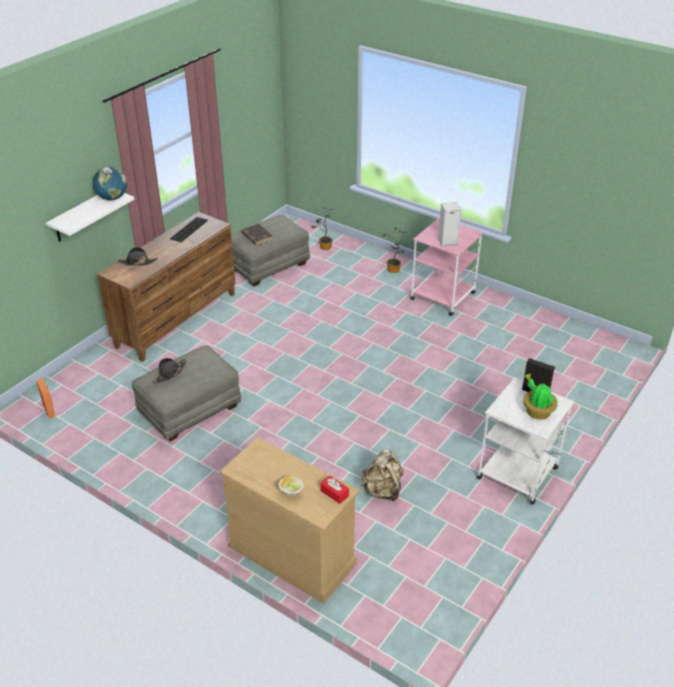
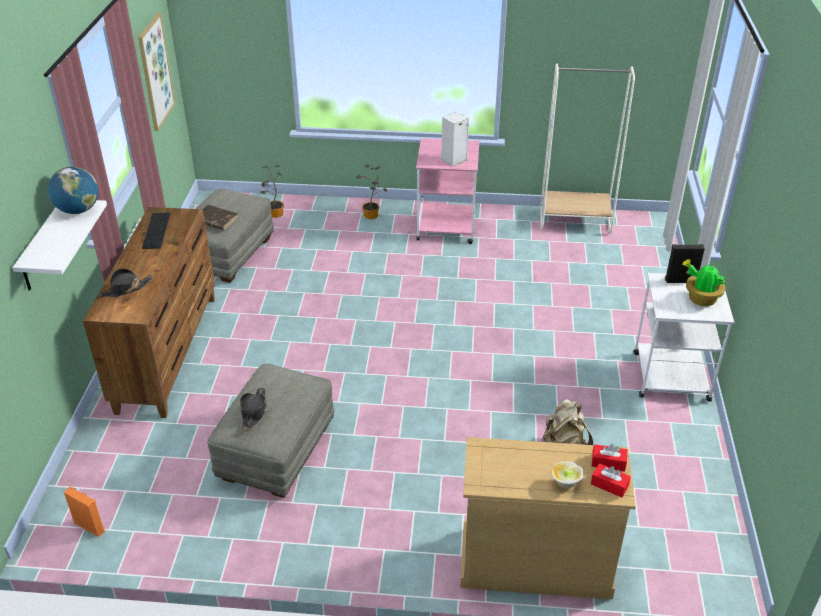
camera: 30 degrees left, 0 degrees up
none -> picture [138,13,175,131]
none -> clothes rack [540,63,635,234]
none -> red tissue box [591,463,631,497]

